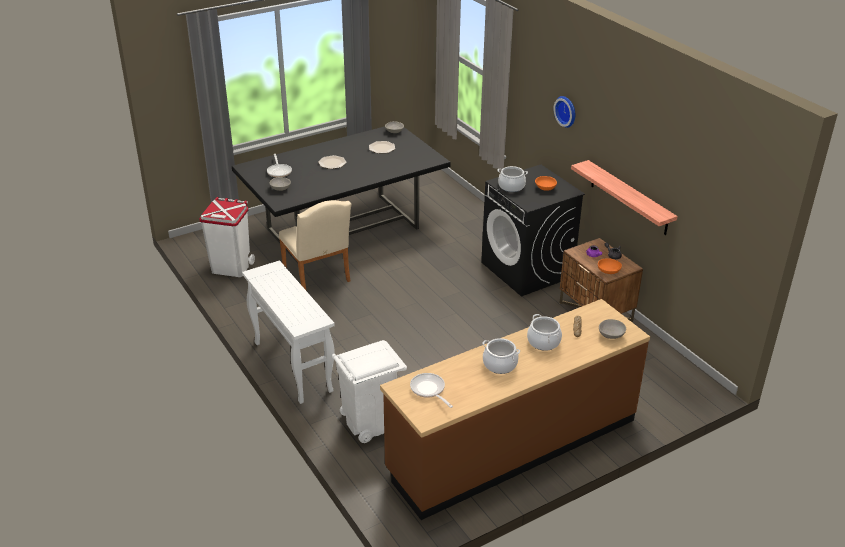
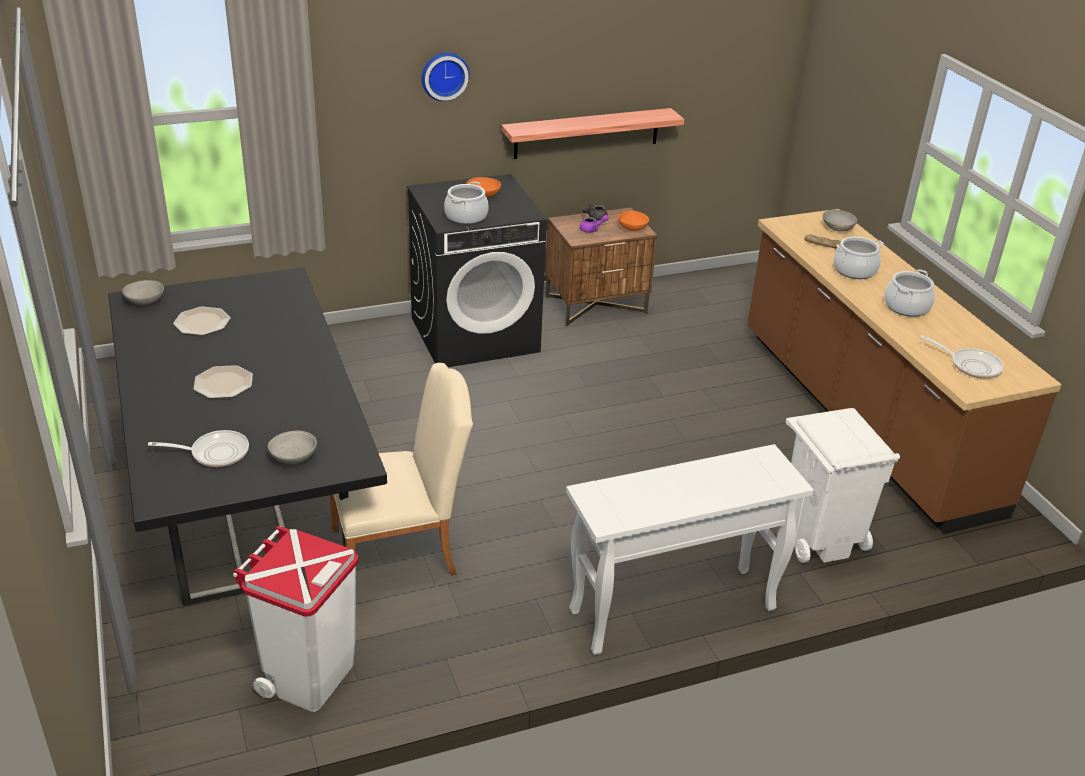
camera: 80 degrees left, 0 degrees up
frying pan [410,373,453,408] -> frying pan turned 120 degrees counterclockwise [920,335,1004,379]

